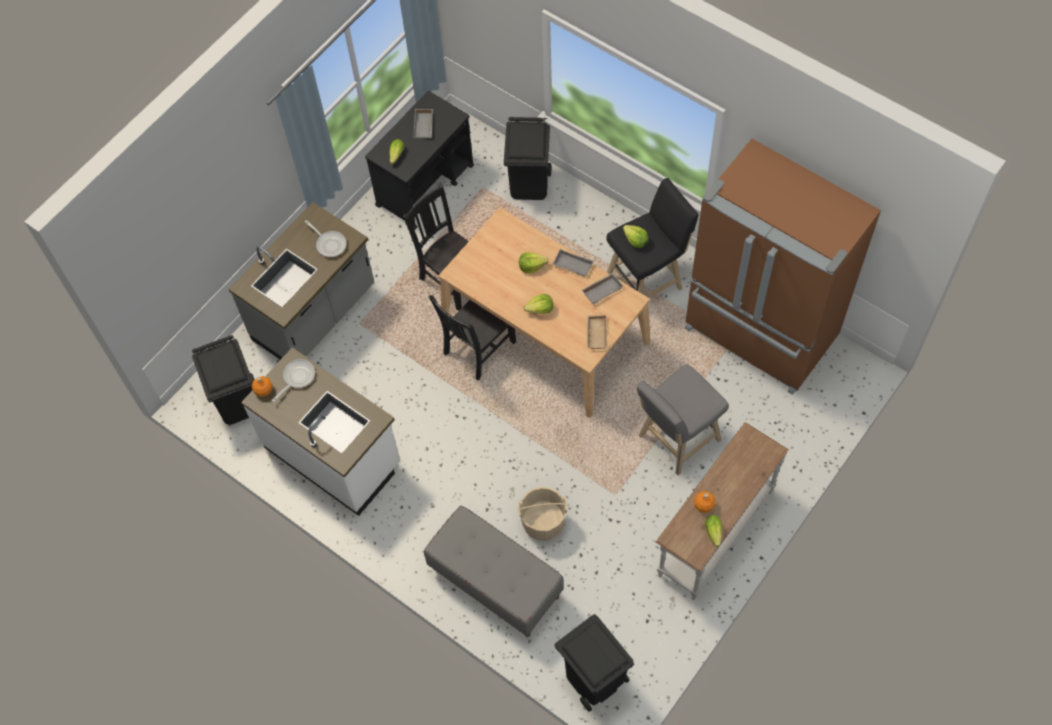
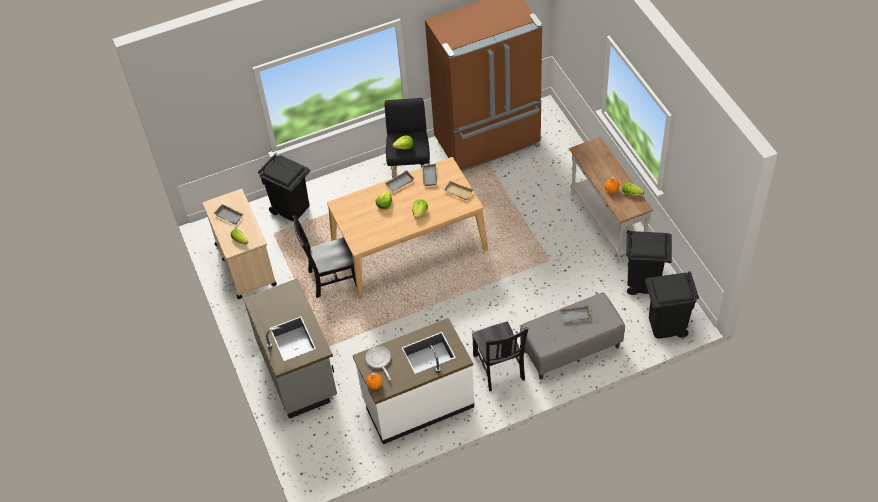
camera: 60 degrees left, 10 degrees down
black trash can [192,335,255,425] -> black trash can moved to [626,230,672,295]
frying pan [305,220,347,257] -> none
black cart [365,91,474,230] -> beige cart [203,189,277,299]
black chair [428,295,516,380] -> black chair moved to [472,321,529,391]
beige bucket [518,487,567,541] -> none
grey stool [637,364,729,476] -> none
none -> grey tray [560,305,591,322]

